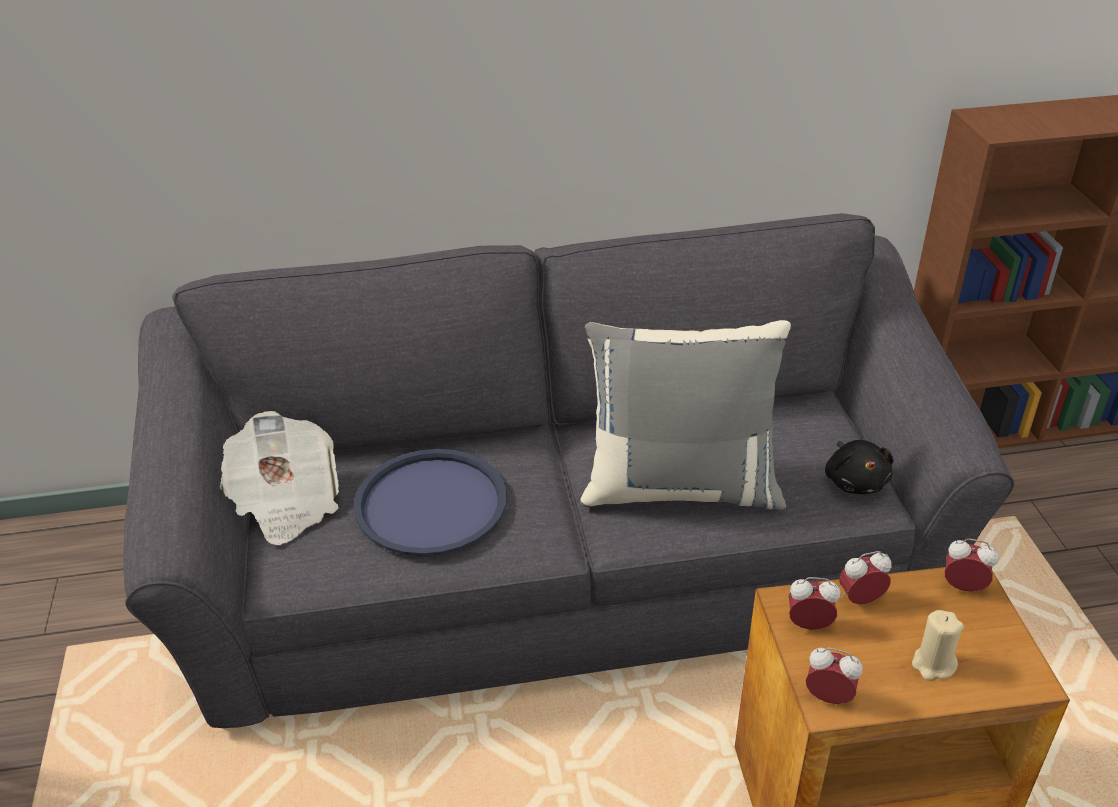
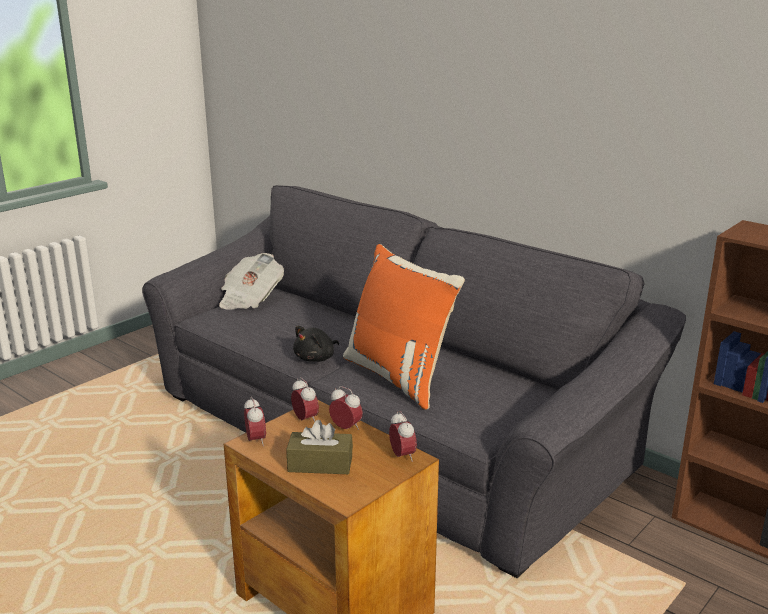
camera: 50 degrees right, 15 degrees down
blue tray [354,449,507,556] -> none
grey pillow [580,320,791,511] -> orange pillow [343,244,465,410]
black plush toy [825,440,894,494] -> black plush toy moved to [293,326,339,362]
beige candle [912,610,964,680] -> brown tissue box [286,420,353,474]

